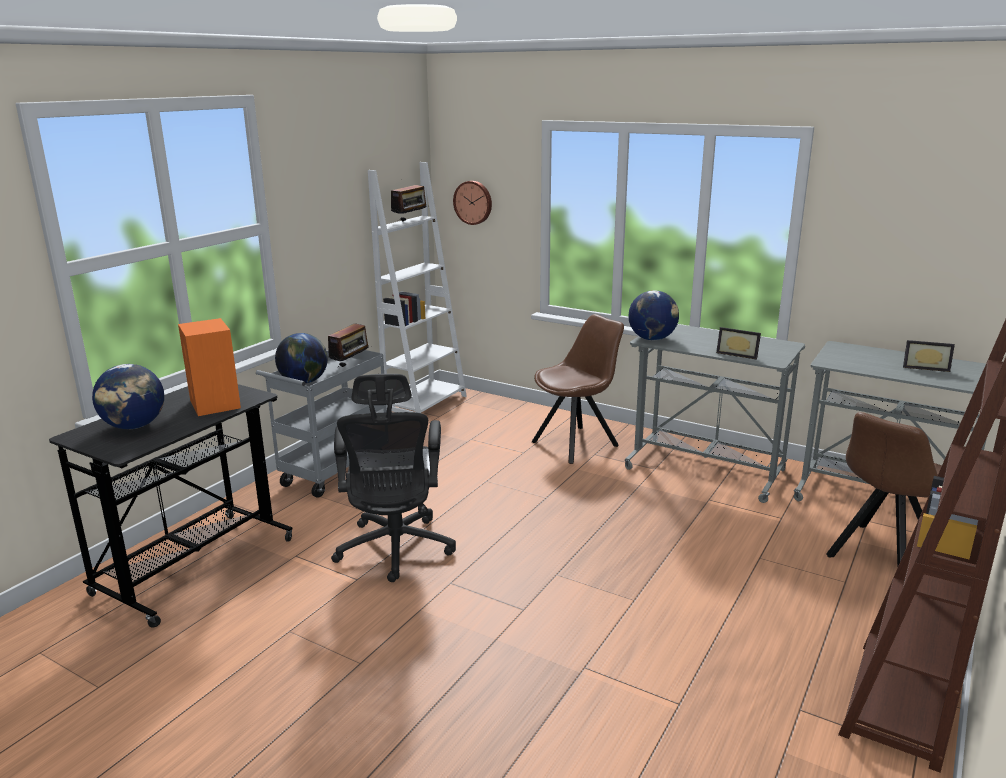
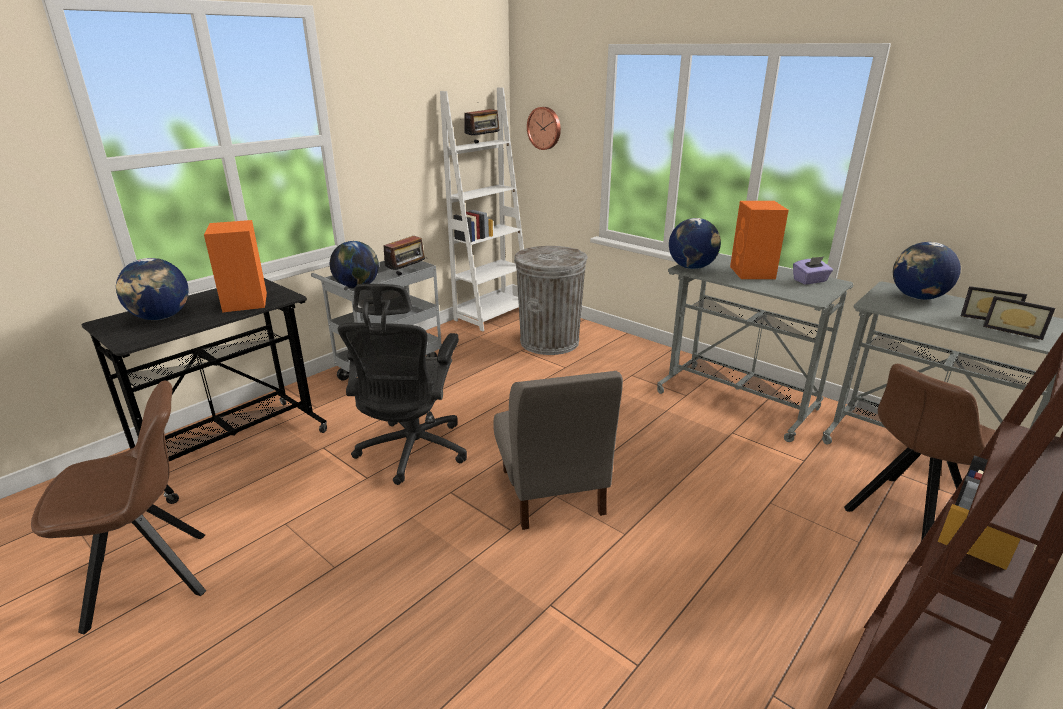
camera: 10 degrees right, 5 degrees up
brown chair [532,314,624,464] -> brown chair moved to [31,381,206,635]
picture frame [716,327,761,360] -> picture frame moved to [983,296,1055,340]
none -> grey chair [493,371,623,530]
none -> grey trash can [514,246,588,355]
none -> orange speaker [730,201,789,279]
none -> purple tissue box [793,257,833,285]
none -> globe [893,242,961,300]

